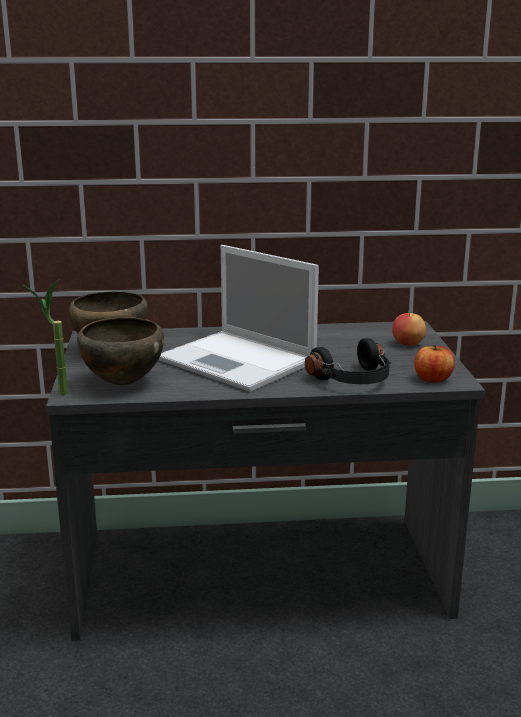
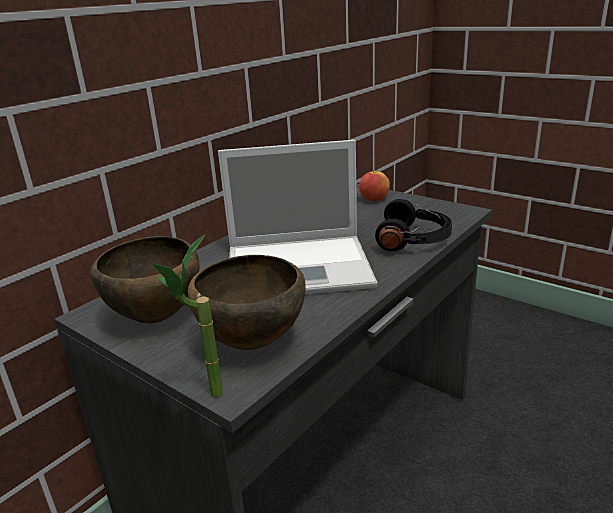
camera: 45 degrees left, 5 degrees up
apple [414,345,455,383] -> none

